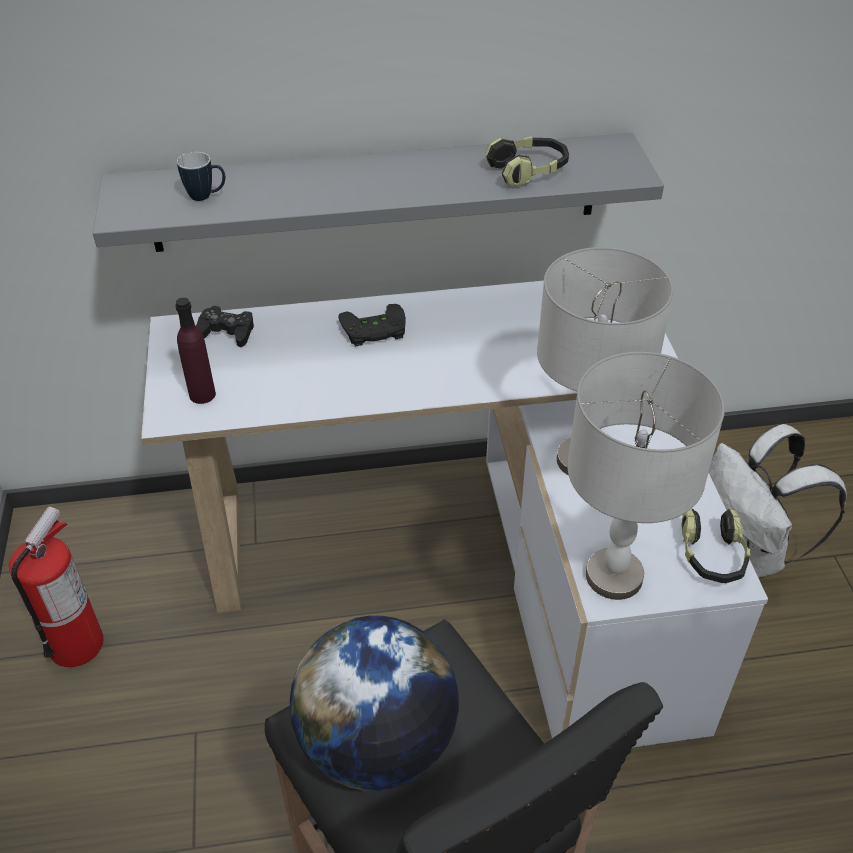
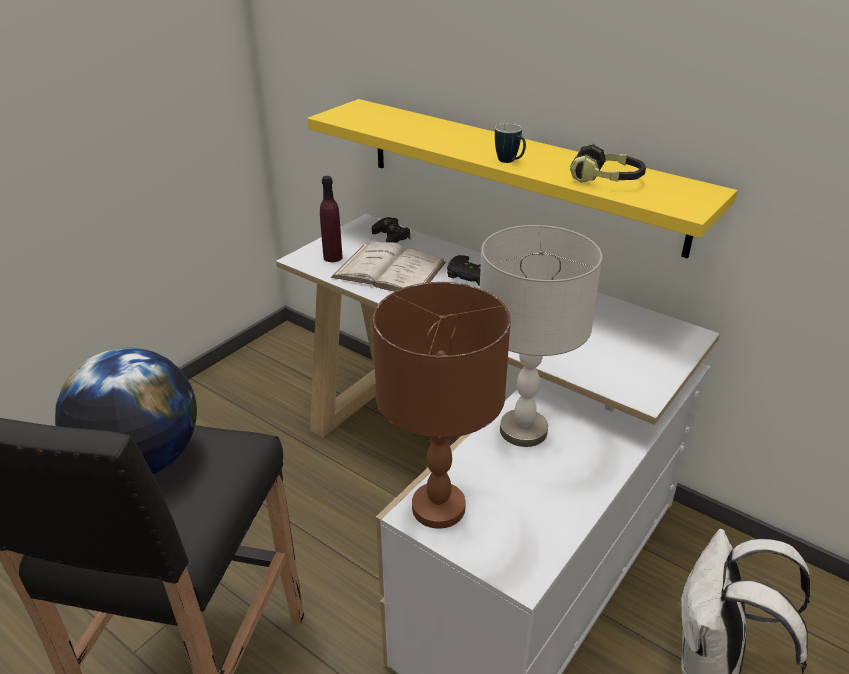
camera: 45 degrees right, 10 degrees down
fire extinguisher [9,506,104,667] -> none
grey shelf [93,133,664,252] -> yellow shelf [307,99,737,259]
mug [177,152,225,201] -> mug moved to [495,123,526,163]
grey table lamp [567,352,725,600] -> brown table lamp [372,282,511,529]
headphones [682,509,750,583] -> none
none -> white book [331,240,446,291]

